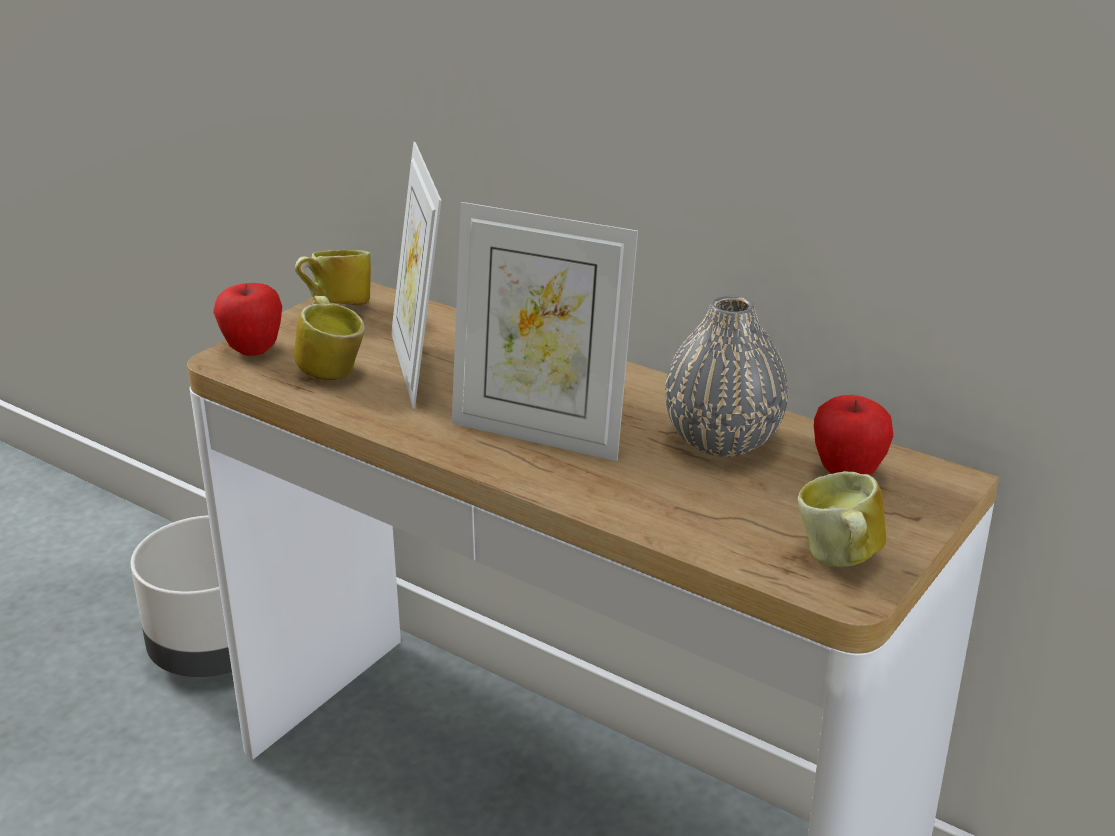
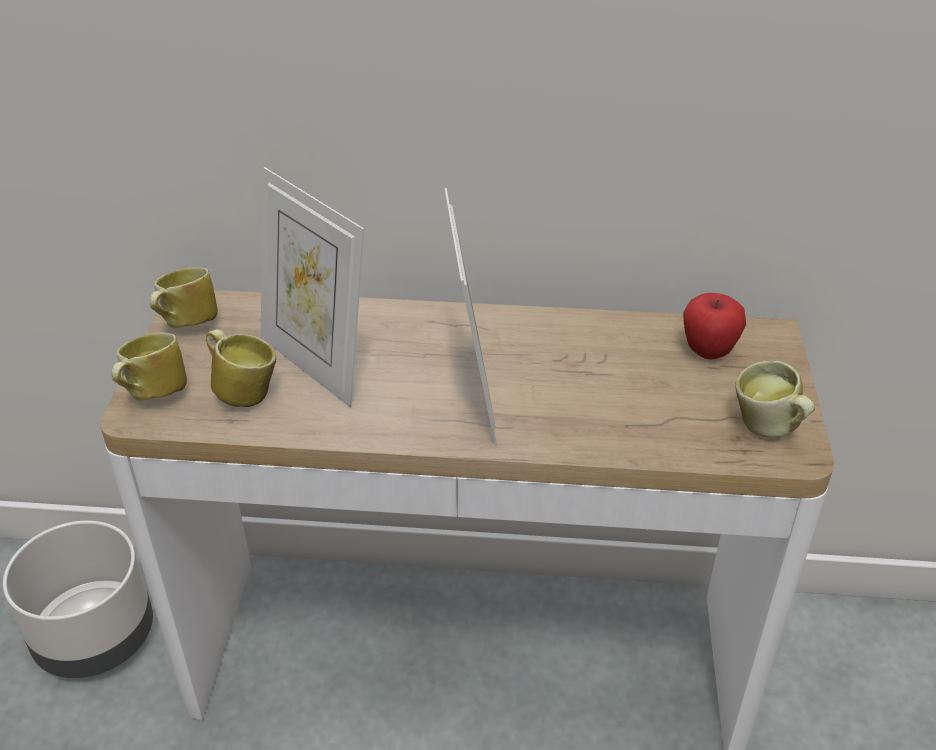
camera: 30 degrees left, 10 degrees up
apple [213,283,282,356] -> mug [112,332,187,401]
picture frame [452,202,638,461] -> picture frame turned 90 degrees counterclockwise [445,188,497,446]
grey vase [665,295,788,457] -> none

